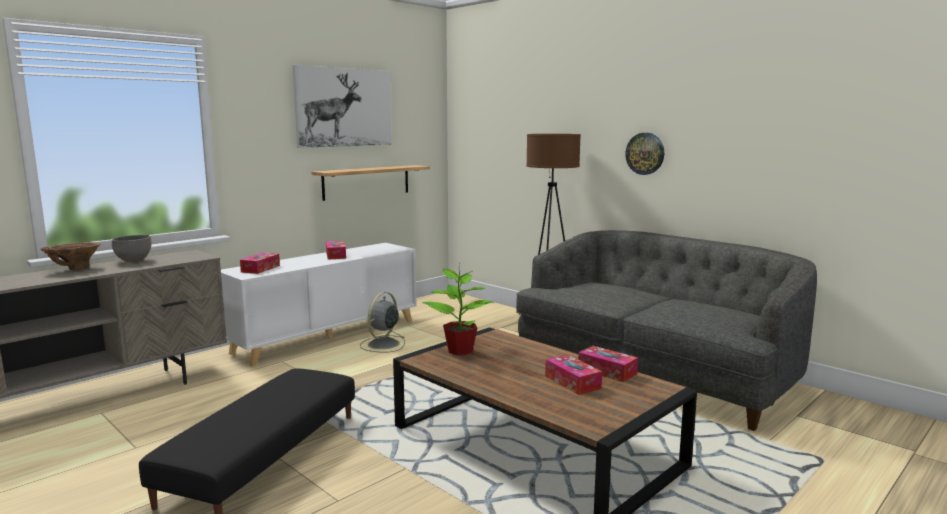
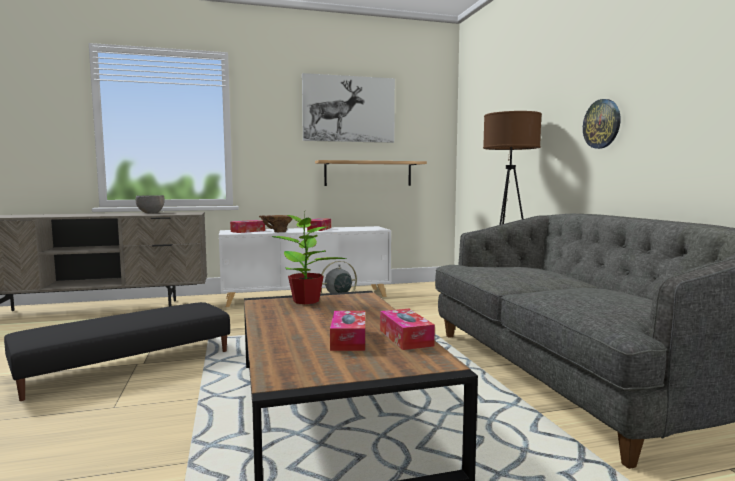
camera: 30 degrees right, 5 degrees down
brown vase [40,242,100,270] -> brown vase moved to [259,215,293,232]

